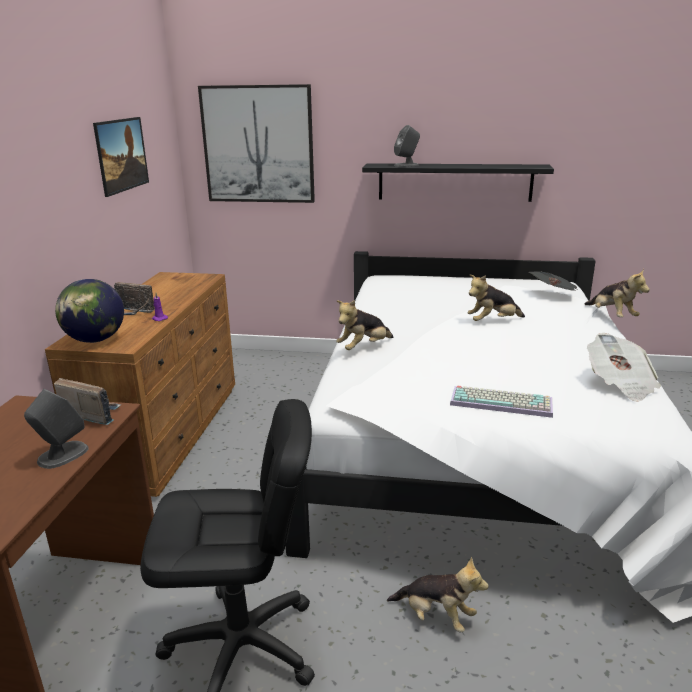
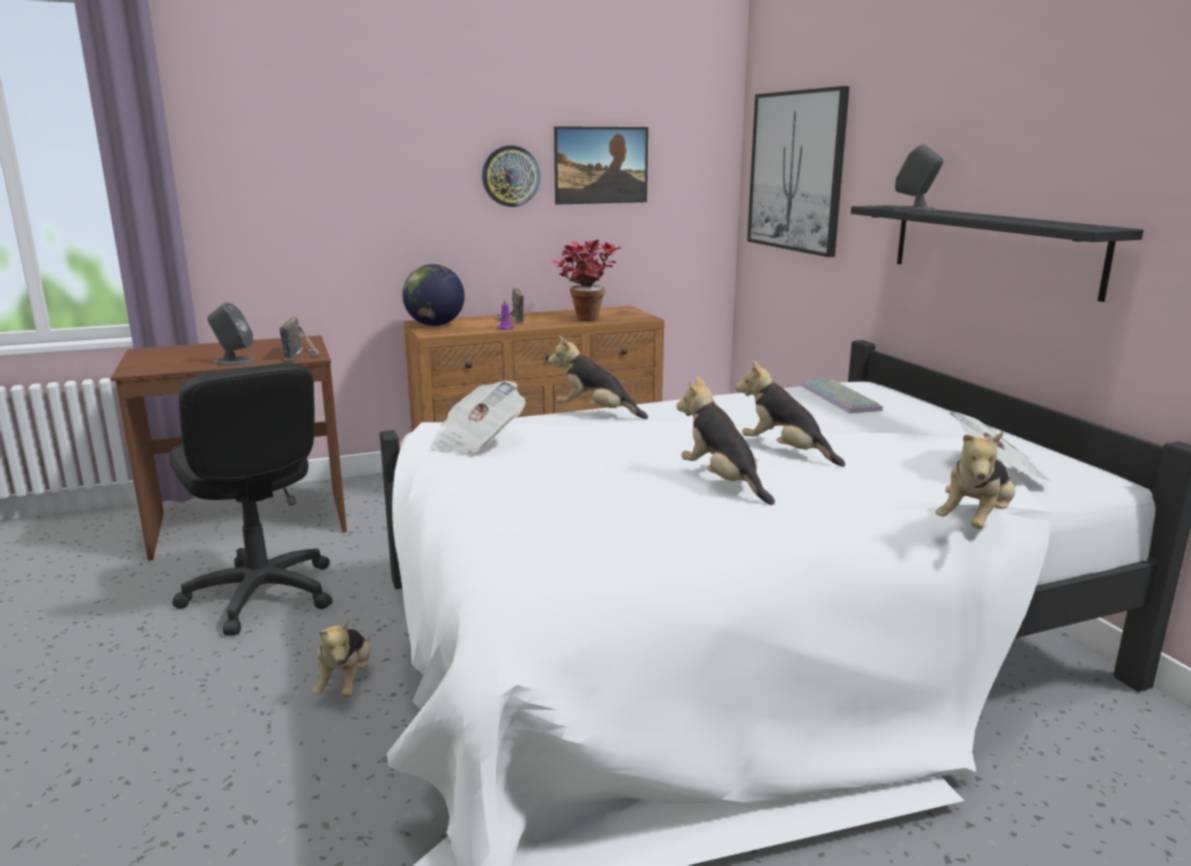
camera: 60 degrees right, 5 degrees down
keyboard [450,386,553,418] -> keyboard moved to [802,379,883,413]
newspaper [587,333,661,402] -> newspaper moved to [430,381,525,453]
none -> wall clock [482,146,540,207]
none -> potted plant [552,240,621,321]
none -> plush toy [676,376,775,505]

